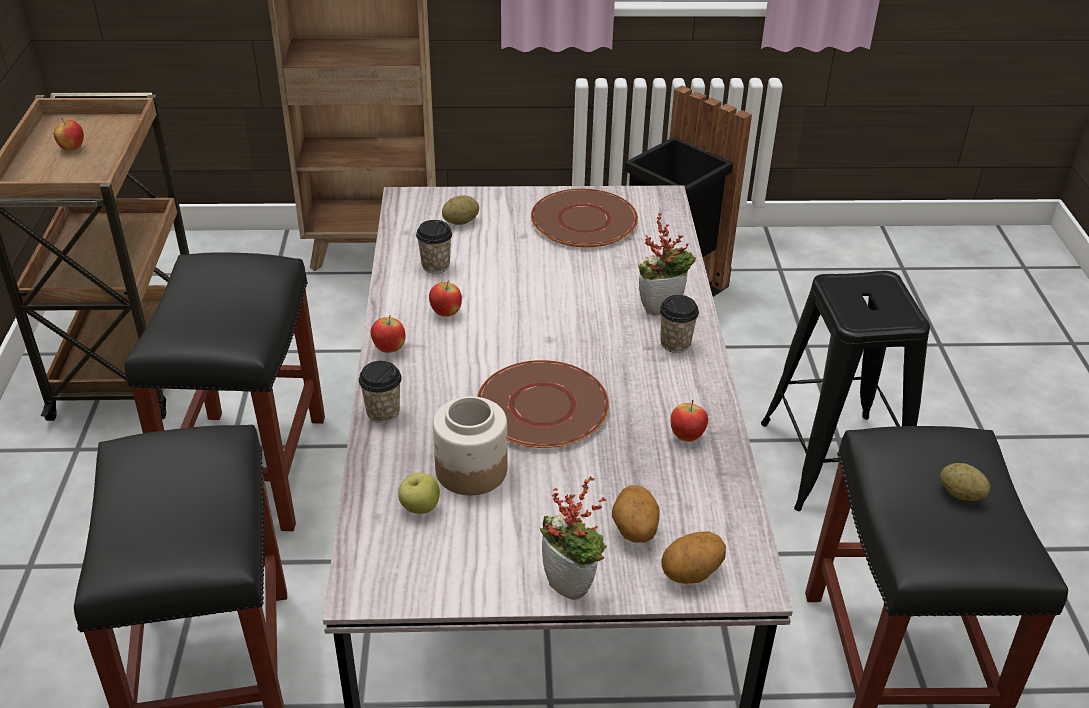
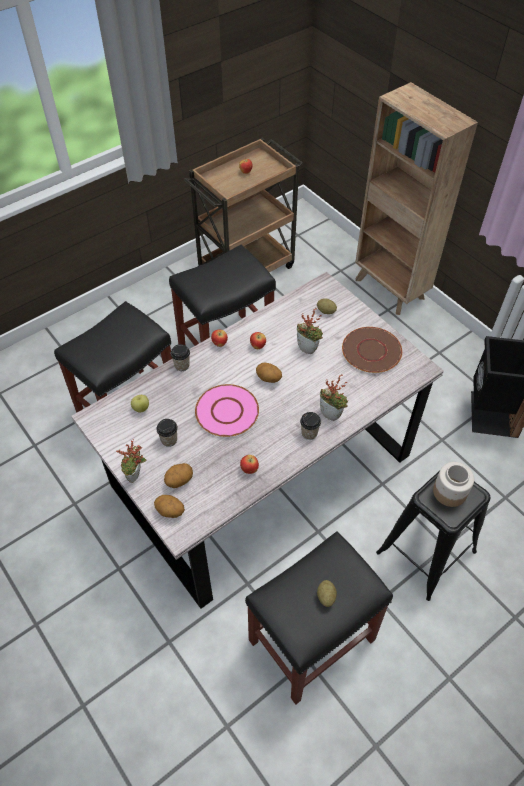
camera: 55 degrees right, 15 degrees up
cup [416,220,452,274] -> cup moved to [156,419,178,447]
jar [433,396,507,495] -> jar moved to [433,462,474,507]
brown plate [477,360,609,448] -> pink plate [195,384,259,437]
none -> potato [256,362,282,383]
none -> potted plant [297,308,323,354]

